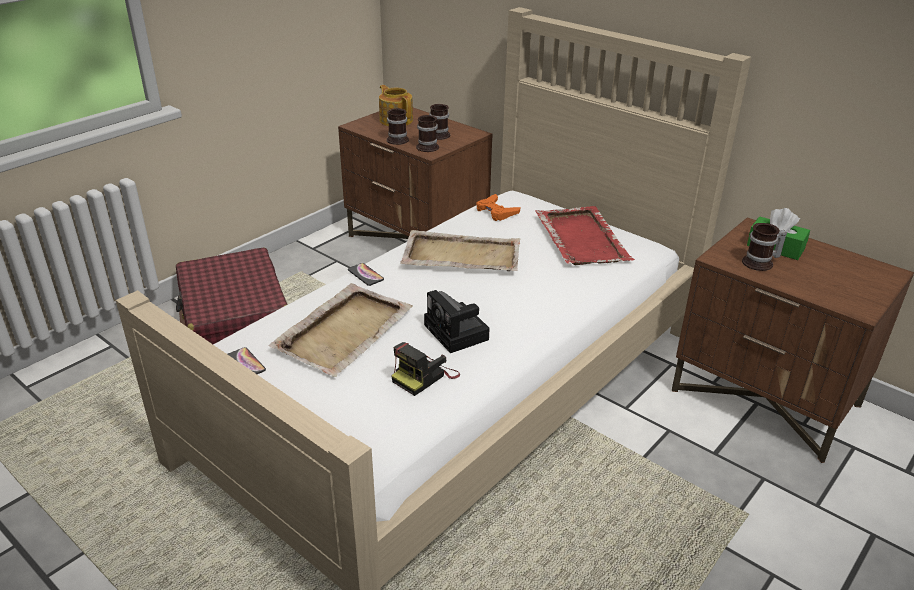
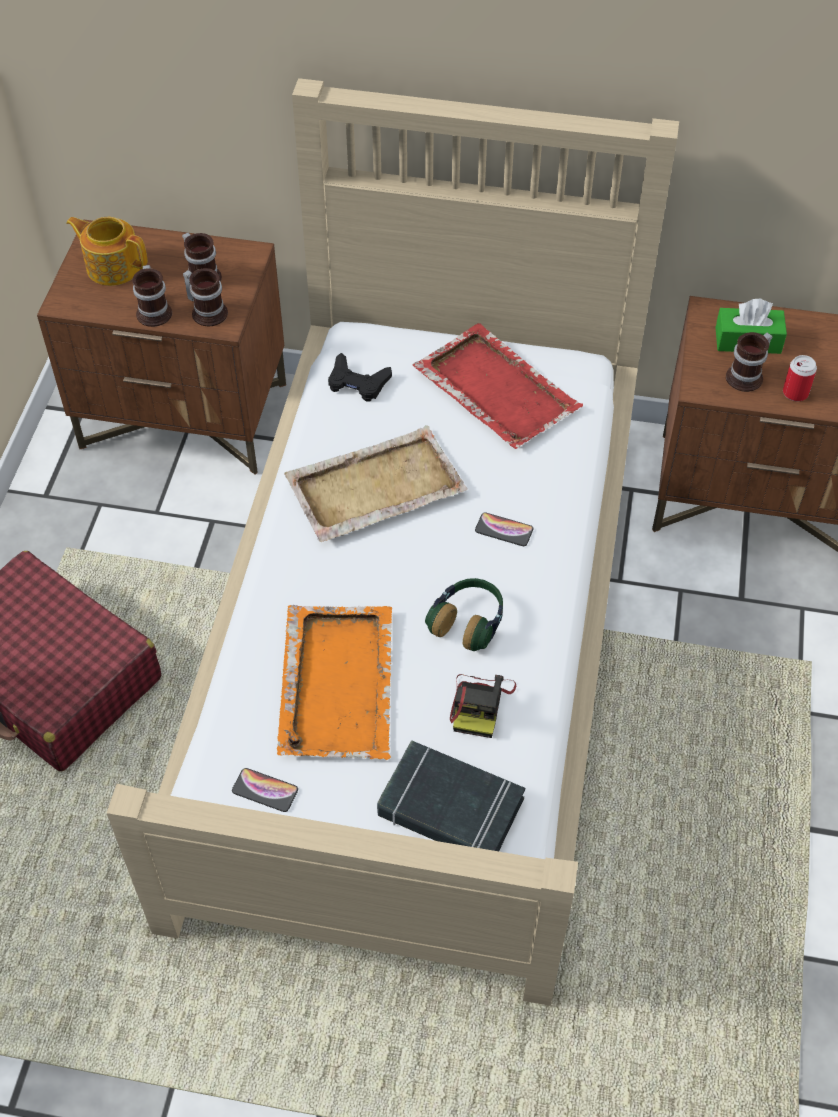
camera: 30 degrees left, 20 degrees up
beige tray [269,283,413,377] -> orange tray [277,605,392,760]
phone [348,263,384,286] -> phone moved to [475,512,533,546]
camera [424,290,490,353] -> headphones [425,578,503,651]
orange game controller [476,194,520,221] -> black game controller [328,353,392,402]
none -> black book [377,740,525,851]
none -> can [783,355,817,401]

